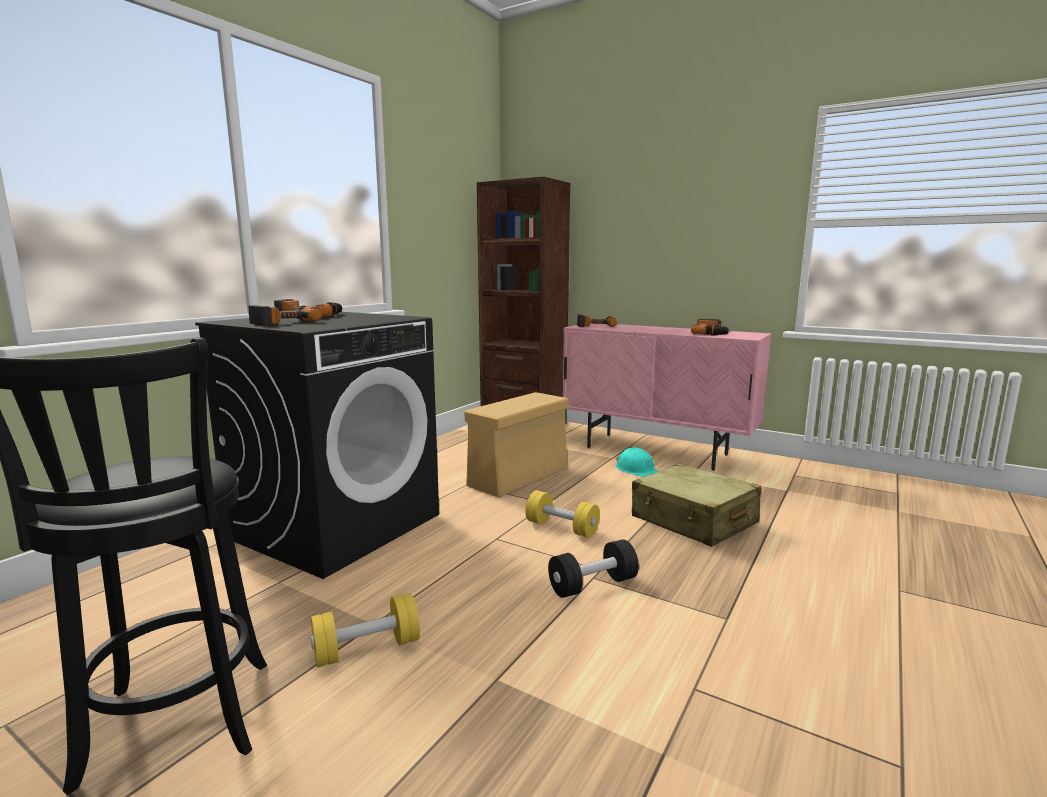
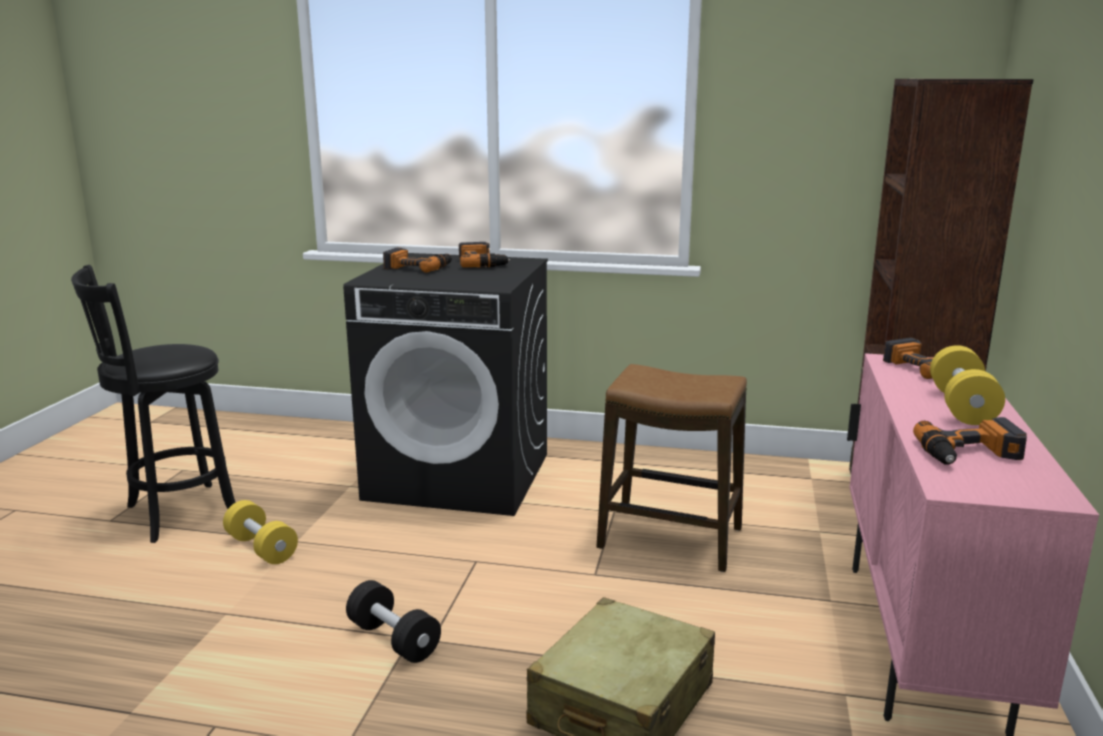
camera: 70 degrees right, 5 degrees up
beige storage box [465,392,569,497] -> stool [596,364,747,572]
yellow dumbbell [525,490,600,538] -> yellow dumbbell moved to [930,345,1005,425]
turquoise hard hat [616,447,658,477] -> none

